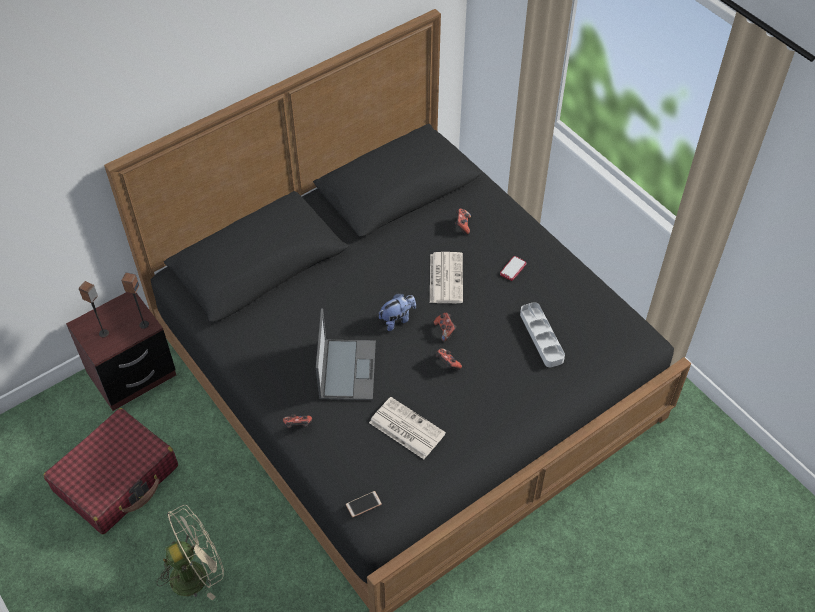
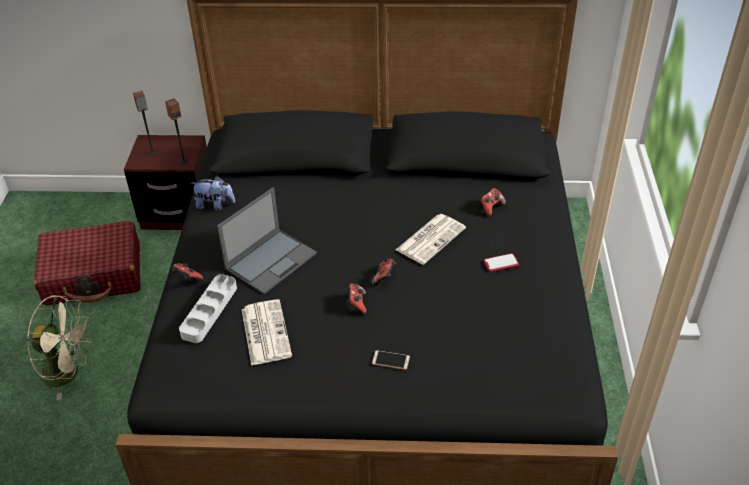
camera: 40 degrees right, 10 degrees down
phone [346,491,382,517] -> phone moved to [372,350,410,370]
plush toy [379,294,416,331] -> plush toy moved to [191,176,235,210]
grey tray [520,302,565,367] -> grey tray moved to [179,274,237,343]

